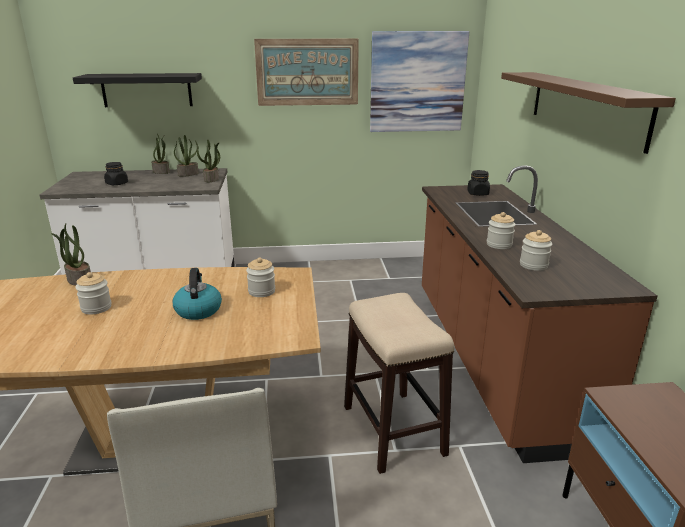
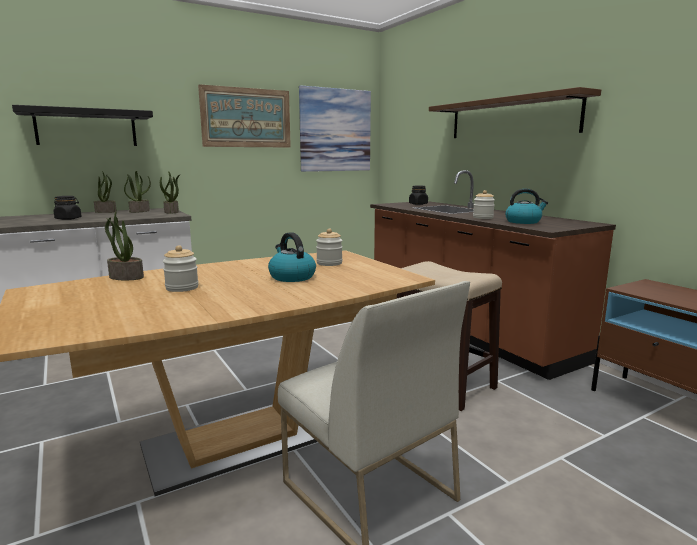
camera: 25 degrees left, 10 degrees down
jar [520,230,552,271] -> kettle [505,189,548,224]

